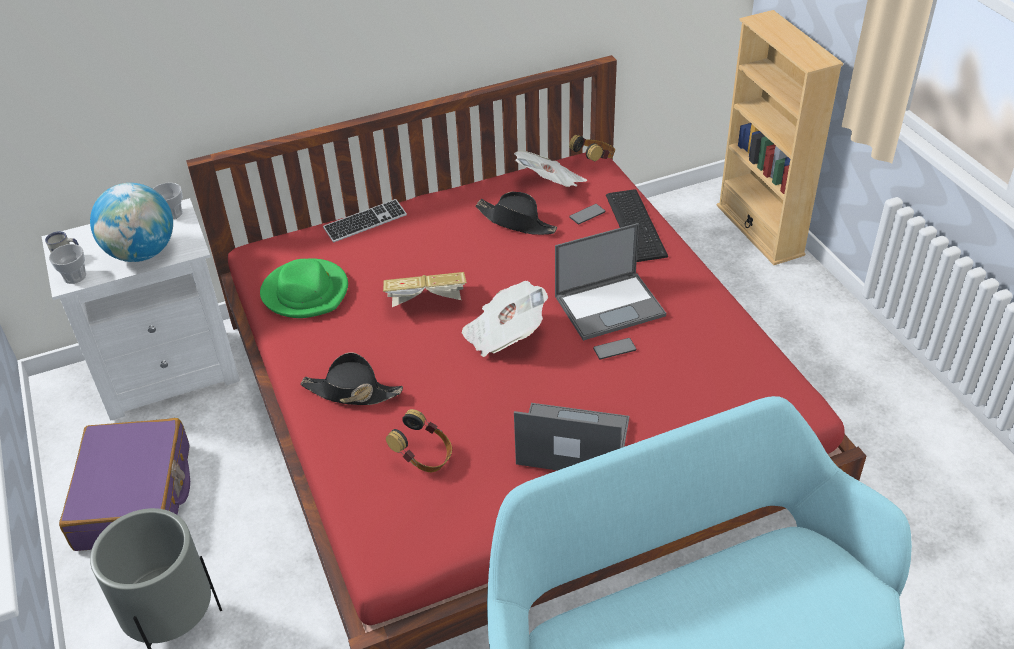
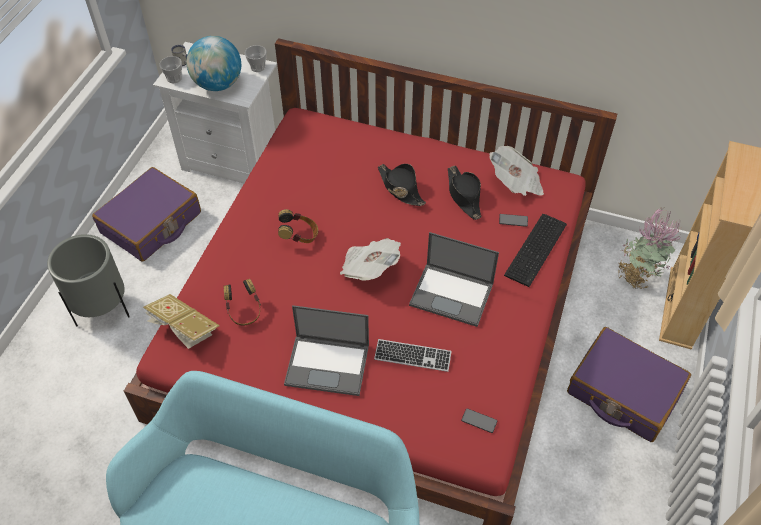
camera: 40 degrees right, 10 degrees up
green hat [260,258,348,318] -> none
black hat [301,352,403,405] -> black hat moved to [378,164,426,206]
keyboard [323,199,407,243] -> keyboard moved to [374,339,452,372]
book [383,272,467,307] -> book moved to [143,294,220,349]
laptop [514,403,629,470] -> laptop turned 135 degrees clockwise [284,305,369,396]
headphones [569,134,615,161] -> headphones moved to [278,209,318,243]
phone [593,338,636,359] -> phone moved to [461,408,497,433]
none -> purple suitcase [567,327,691,442]
none -> potted plant [618,207,680,289]

